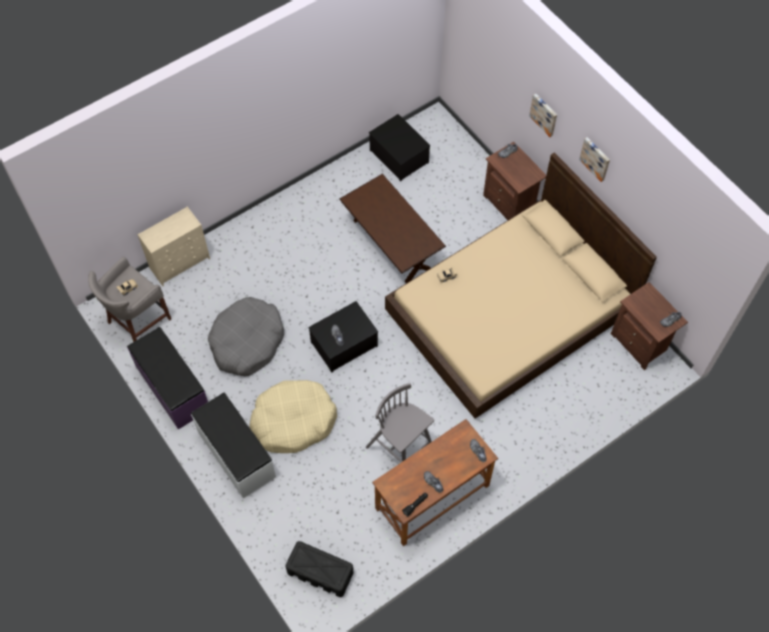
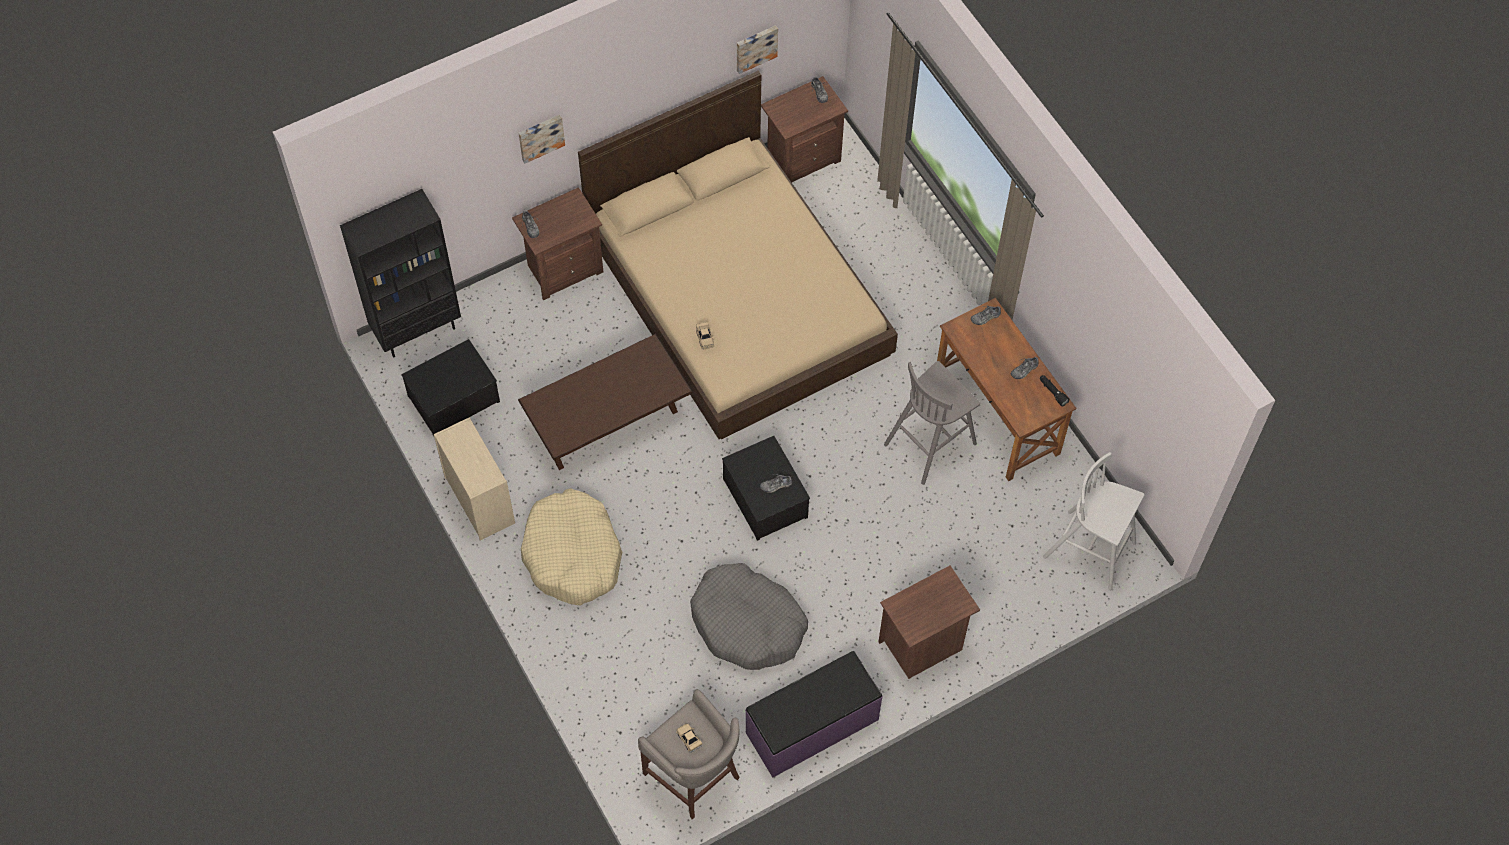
camera: 85 degrees left, 0 degrees up
beige dresser [137,207,210,286] -> beige dresser moved to [434,417,515,540]
white bench [191,392,276,499] -> brown nightstand [878,566,980,679]
beige dog bed [249,380,337,453] -> beige dog bed moved to [521,488,622,606]
black storage box [286,541,354,597] -> white stool [1043,452,1144,591]
picture [579,137,610,182] -> picture moved to [737,25,778,74]
none -> black bookcase [340,189,461,358]

